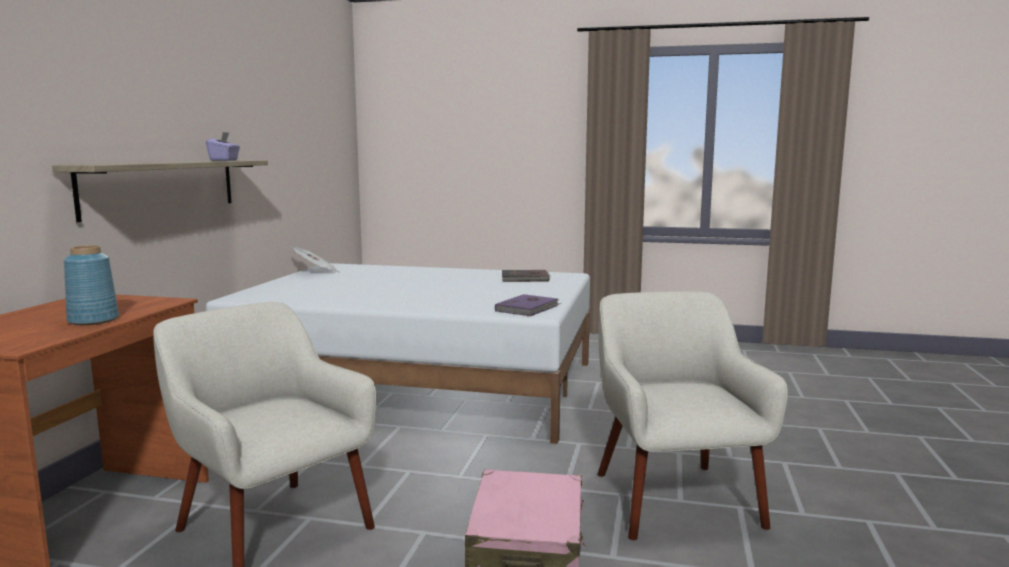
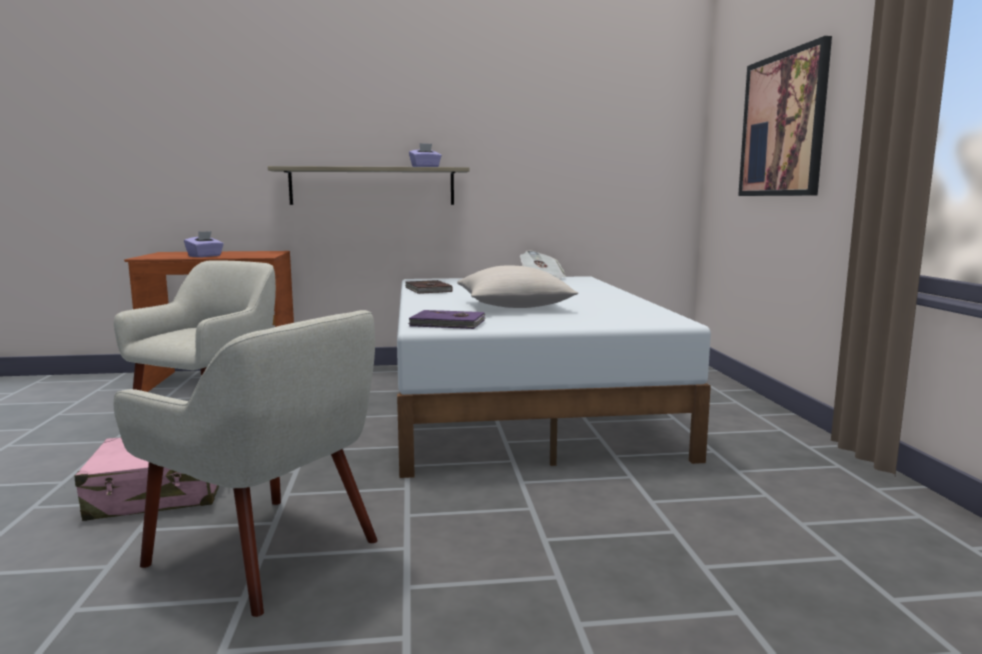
camera: 70 degrees right, 0 degrees up
blue vase [64,245,119,325] -> purple tissue box [184,231,224,257]
brown book [502,270,551,282] -> brown book moved to [406,280,453,294]
beige armchair [597,291,788,540] -> beige armchair turned 60 degrees clockwise [114,310,378,617]
none -> beige pillow [457,265,578,308]
none -> picture [738,36,832,196]

